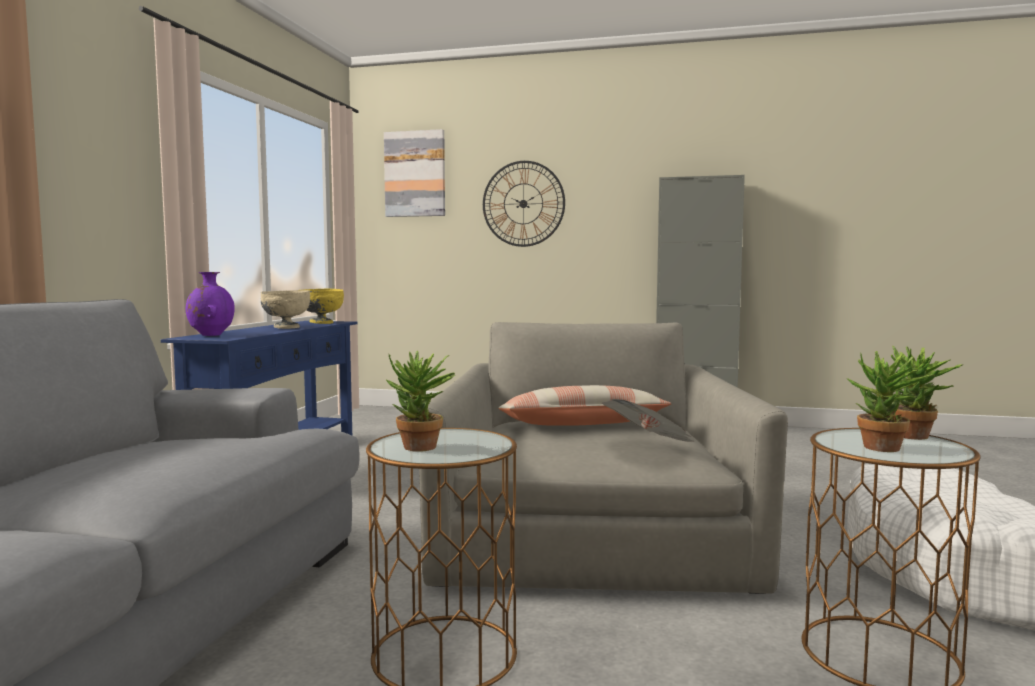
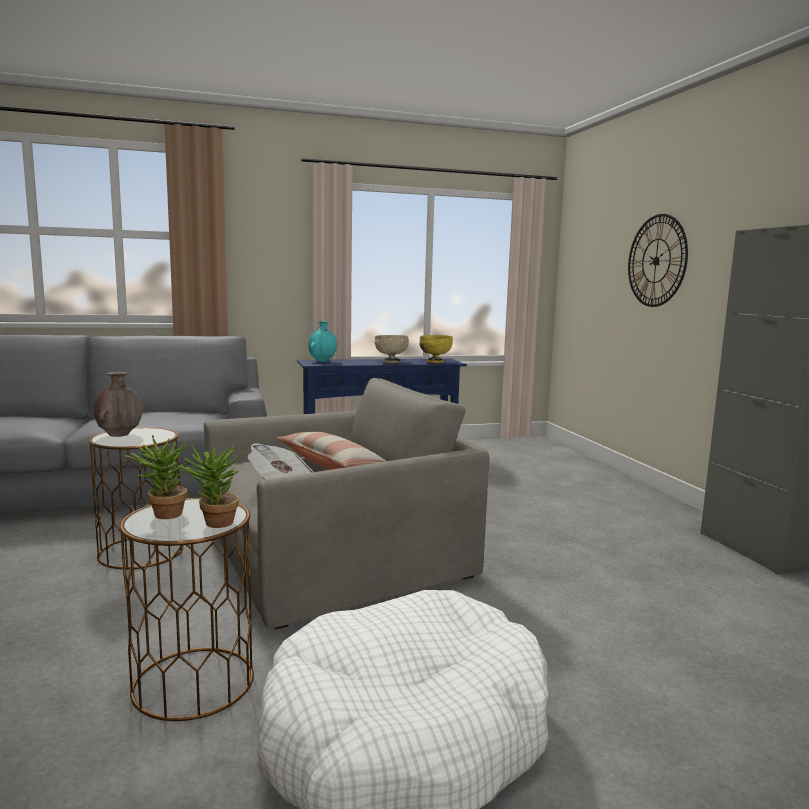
camera: 60 degrees right, 5 degrees up
purple vase [186,272,235,336] -> turquoise vase [308,321,337,362]
picture [384,129,445,217] -> none
potted plant [386,351,455,452] -> brown vase [94,372,143,437]

